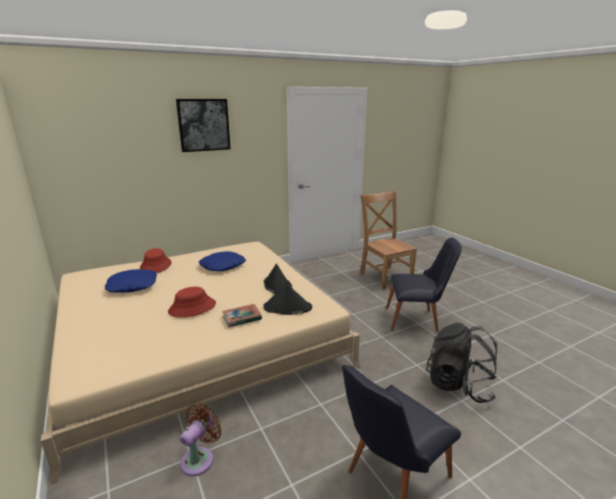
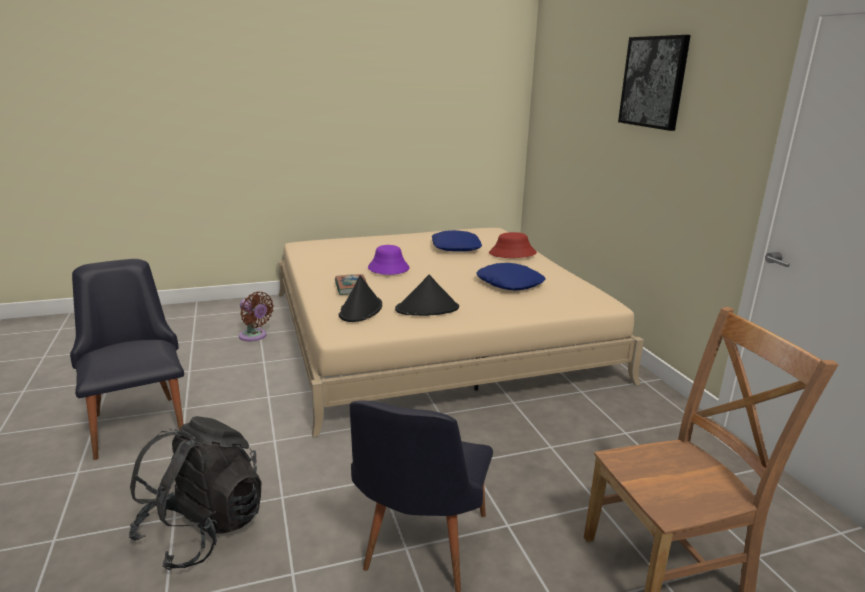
camera: 100 degrees right, 0 degrees up
red hat [168,287,216,318] -> purple hat [368,245,410,275]

